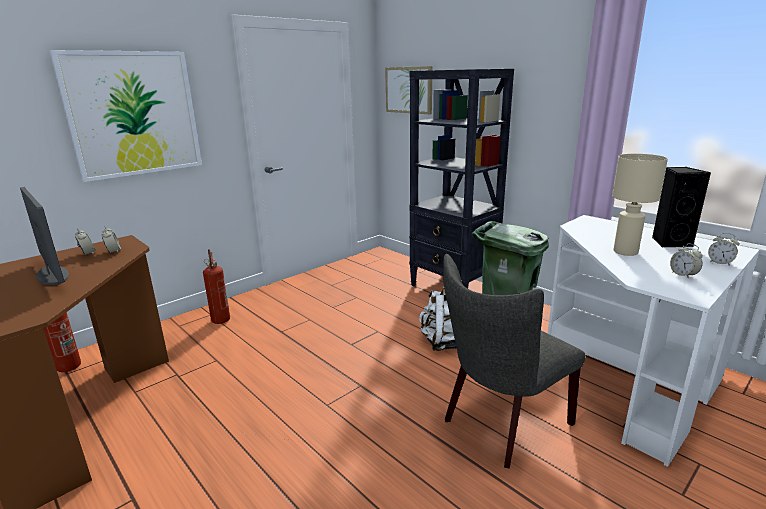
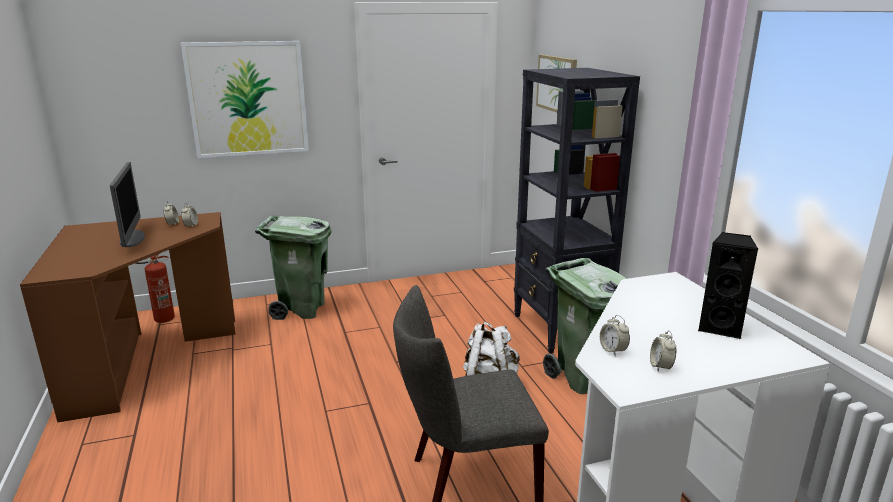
camera: 25 degrees right, 0 degrees up
fire extinguisher [203,249,230,324] -> green trash can [255,215,332,320]
beige table lamp [612,154,668,256] -> none
alarm clock [708,233,740,266] -> alarm clock moved to [600,315,630,356]

